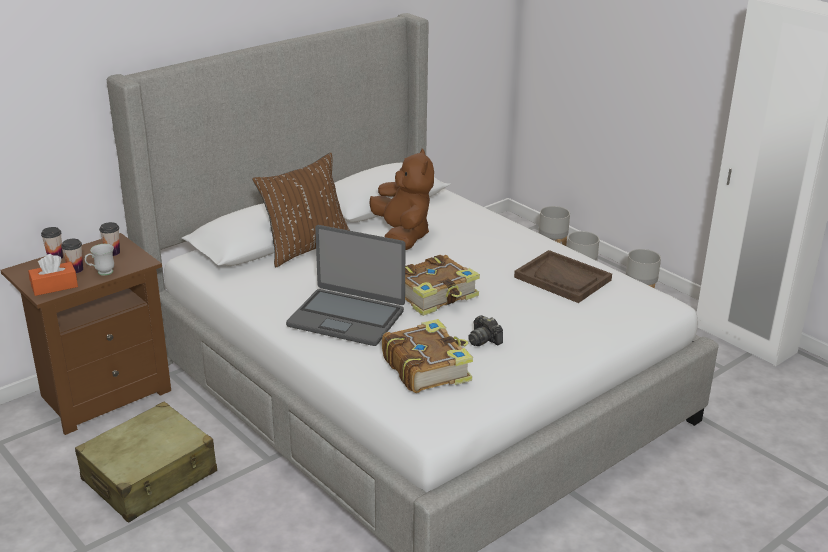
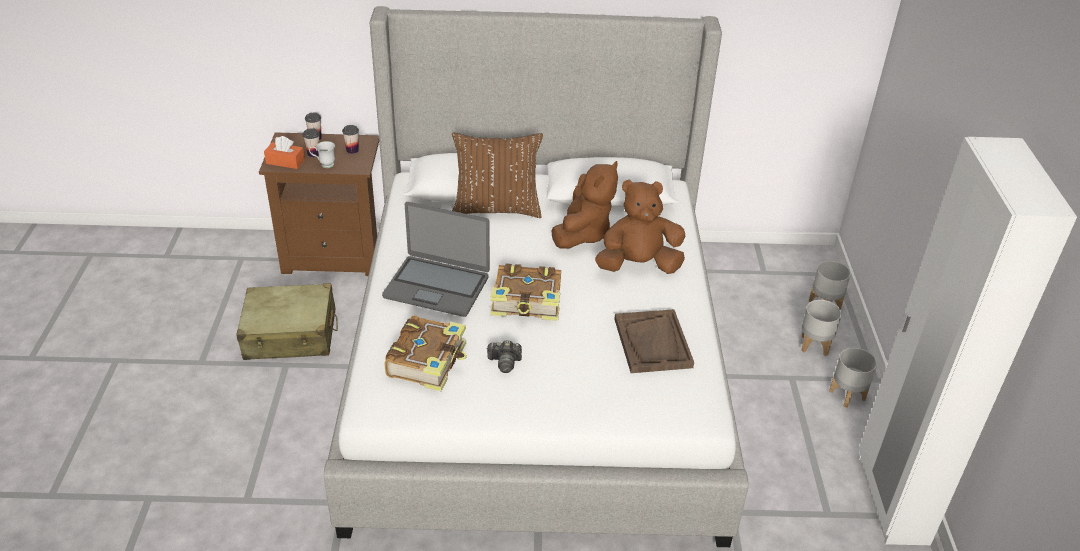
camera: 40 degrees right, 10 degrees up
laptop [286,225,406,346] -> laptop turned 45 degrees counterclockwise [382,202,490,317]
camera [468,315,503,346] -> camera turned 90 degrees counterclockwise [486,340,522,373]
none -> brown plush toy [595,179,685,274]

